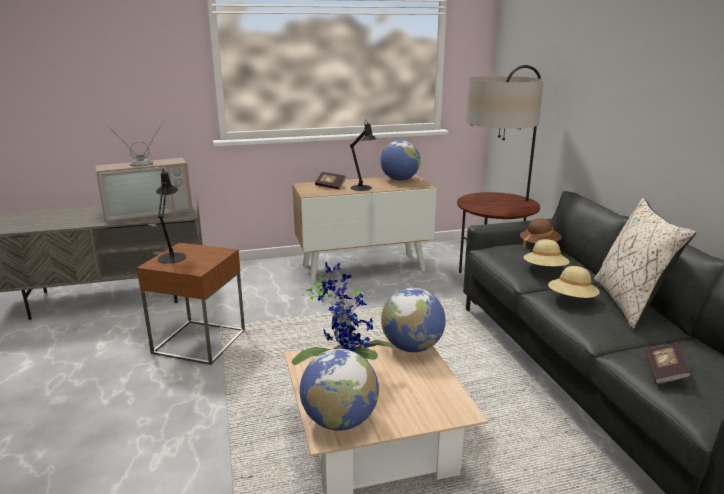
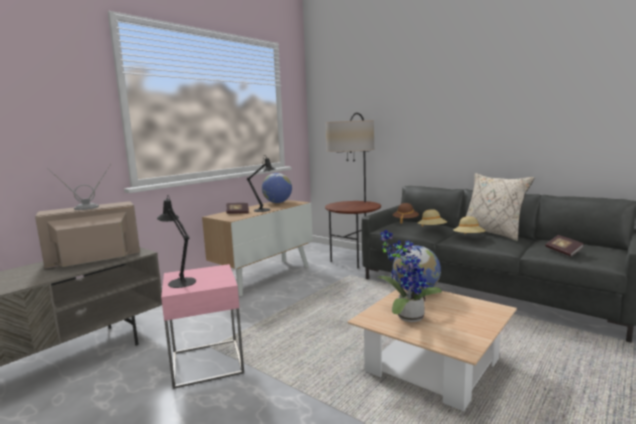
camera: 35 degrees left, 10 degrees down
television [95,119,193,222] -> television turned 150 degrees counterclockwise [35,164,140,268]
brown side table [137,242,245,365] -> pink side table [161,264,244,389]
globe [300,349,379,431] -> none

